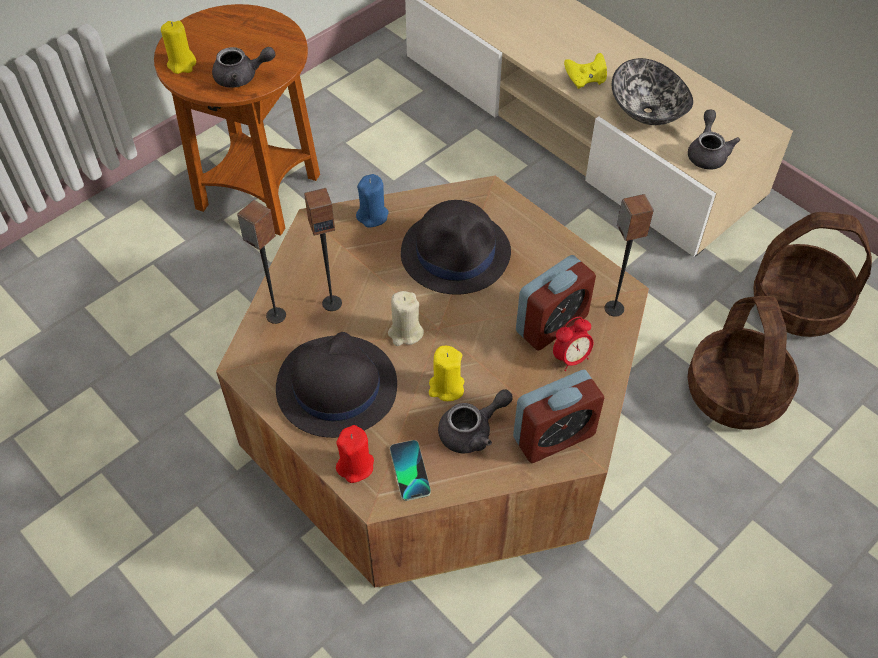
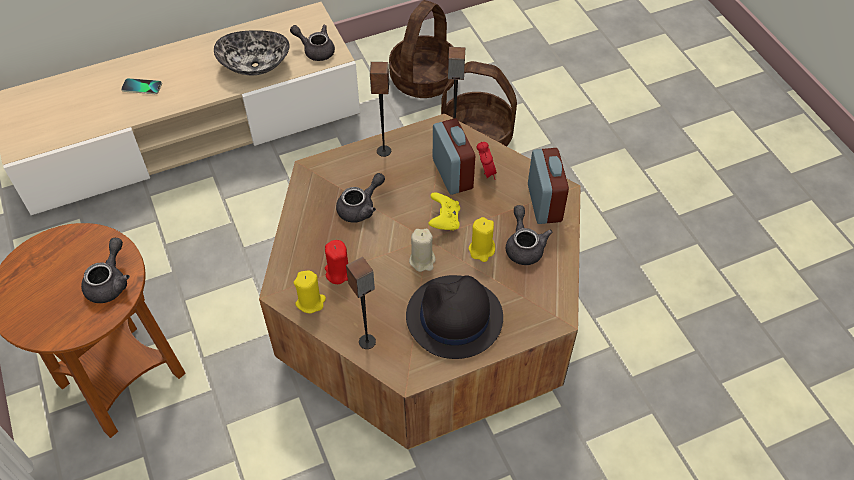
camera: 70 degrees left, 0 degrees up
yellow candle [161,21,196,74] -> yellow candle moved to [294,271,326,313]
speaker [304,188,342,311] -> speaker moved to [370,62,391,157]
red candle [336,425,374,483] -> red candle moved to [325,240,348,284]
blue candle [356,174,389,227] -> none
phone [390,440,431,501] -> phone moved to [121,78,162,94]
black hat [401,200,511,295] -> grey teapot [336,173,385,223]
yellow game controller [564,53,607,89] -> yellow game controller moved to [428,192,460,231]

